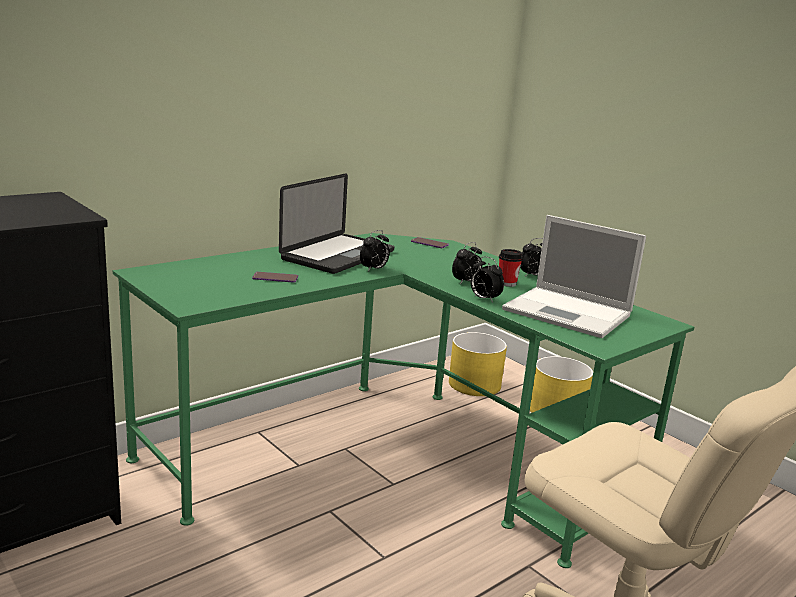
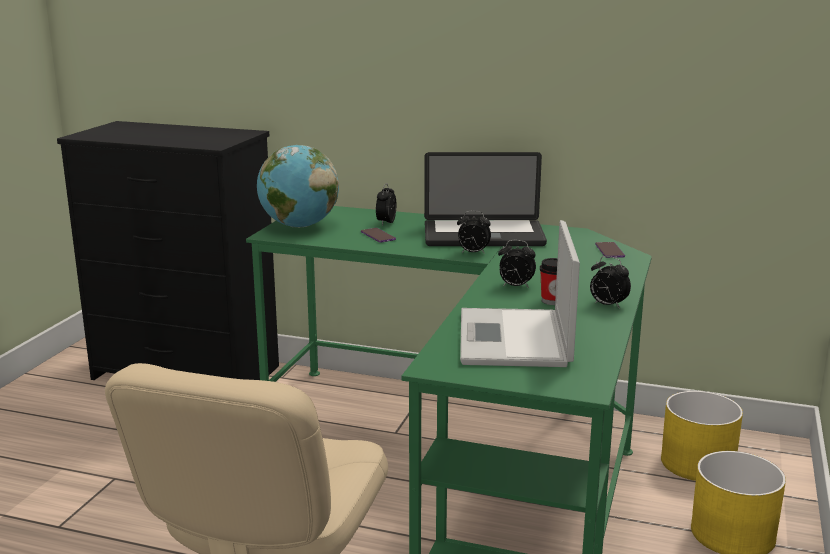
camera: 60 degrees right, 0 degrees up
alarm clock [470,256,504,303] -> alarm clock moved to [376,183,396,225]
none -> globe [257,145,339,227]

